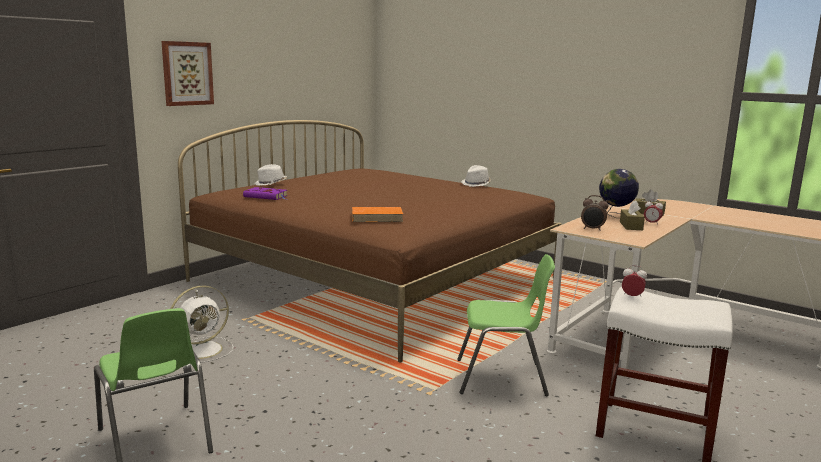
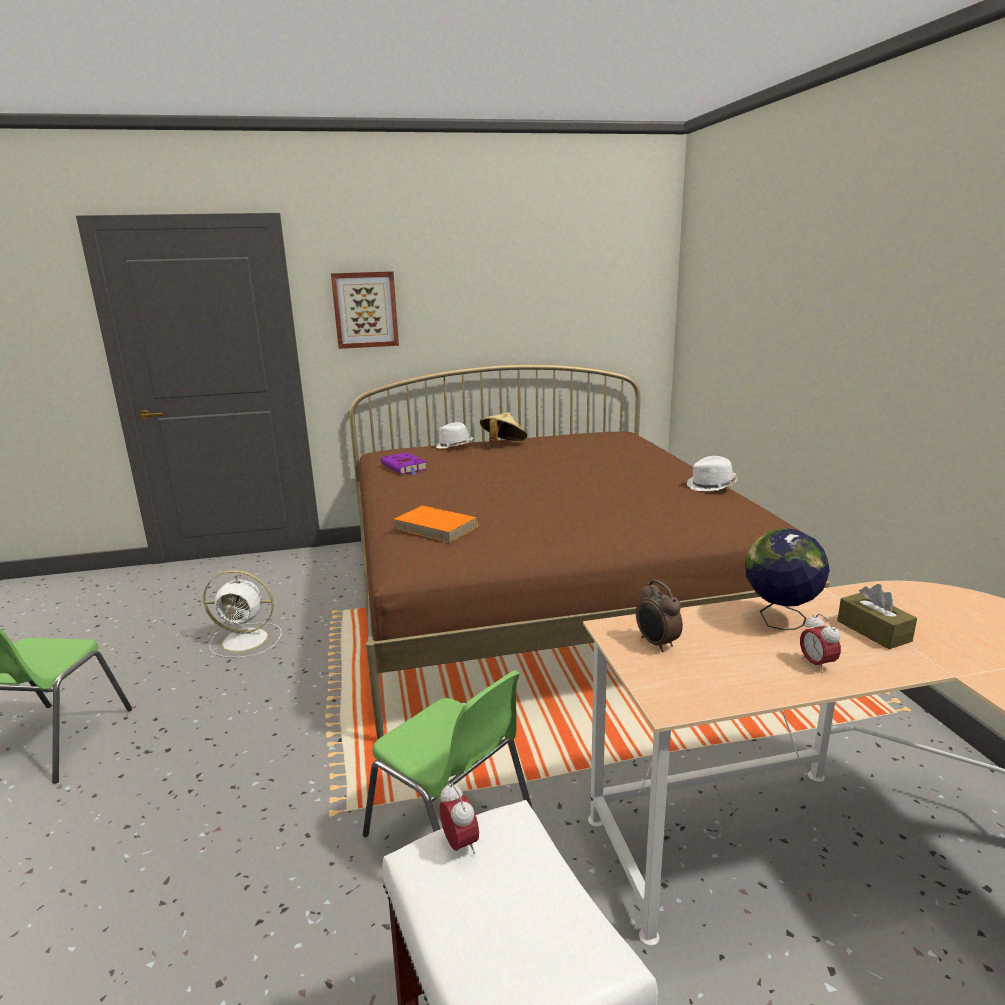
camera: 40 degrees right, 5 degrees up
brown tissue box [620,200,645,230] -> none
none -> beige hat [480,412,527,442]

